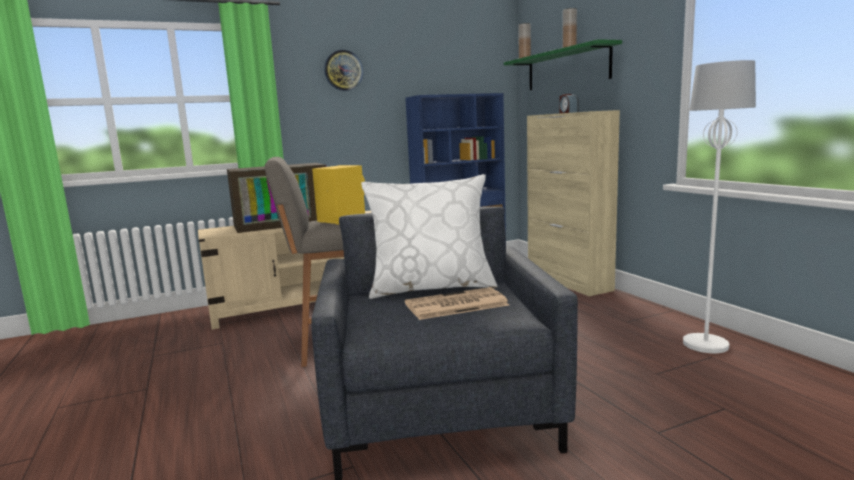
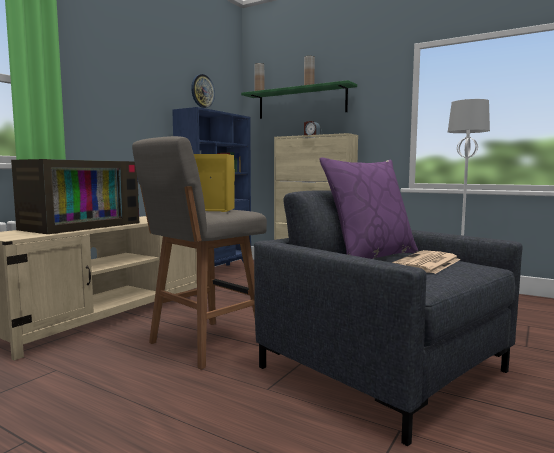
camera: 35 degrees left, 5 degrees down
wall clock [324,50,363,91] -> wall clock moved to [191,74,215,108]
white pillow [361,174,498,299] -> purple pillow [319,157,418,259]

